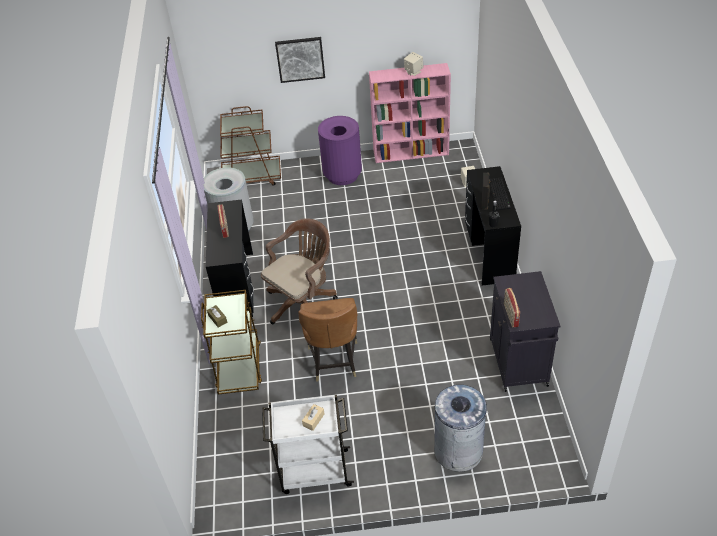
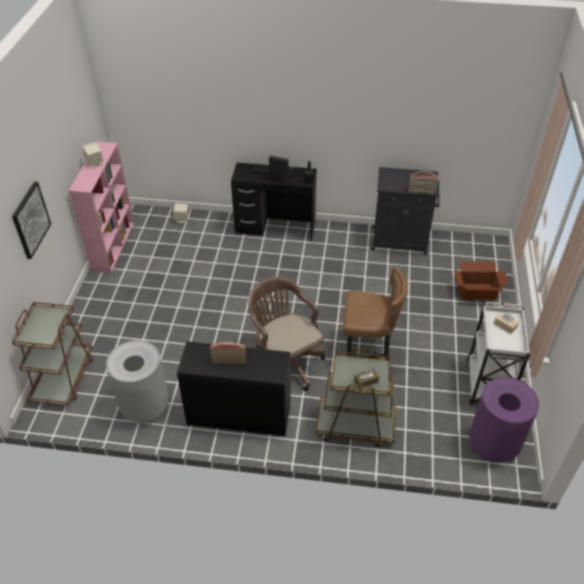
camera: 80 degrees left, 0 degrees up
purple trash can [318,116,362,185] -> purple trash can moved to [469,377,539,462]
grey trash can [434,385,488,472] -> cardboard box [454,261,509,300]

